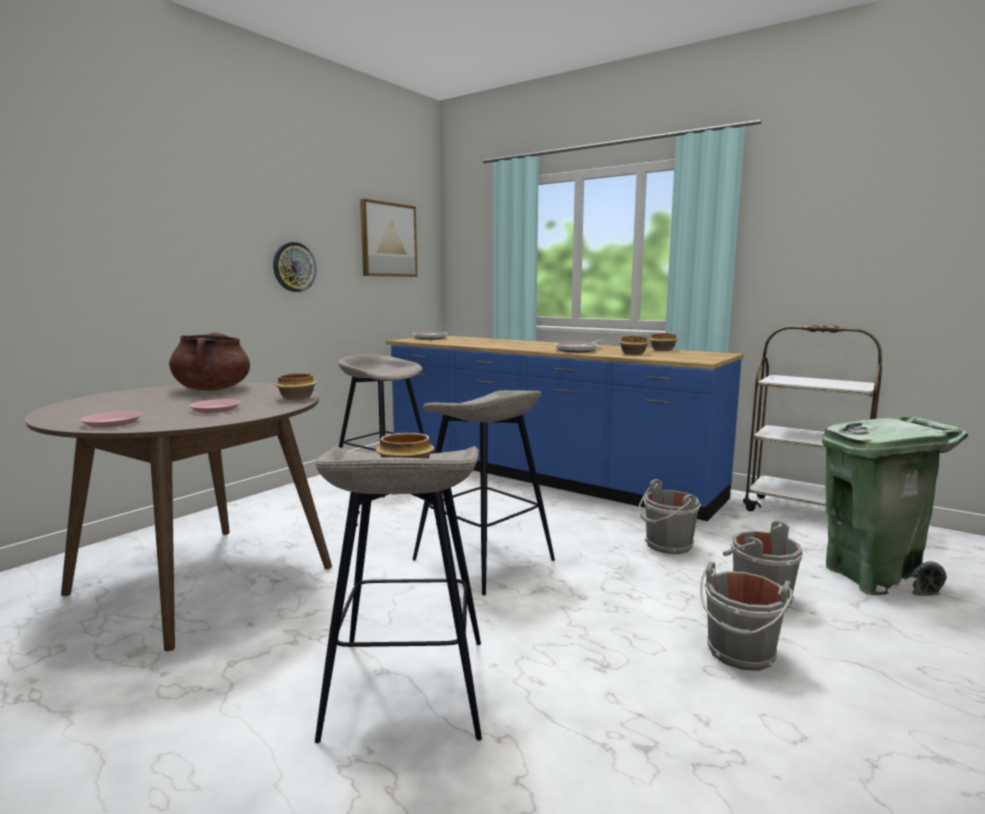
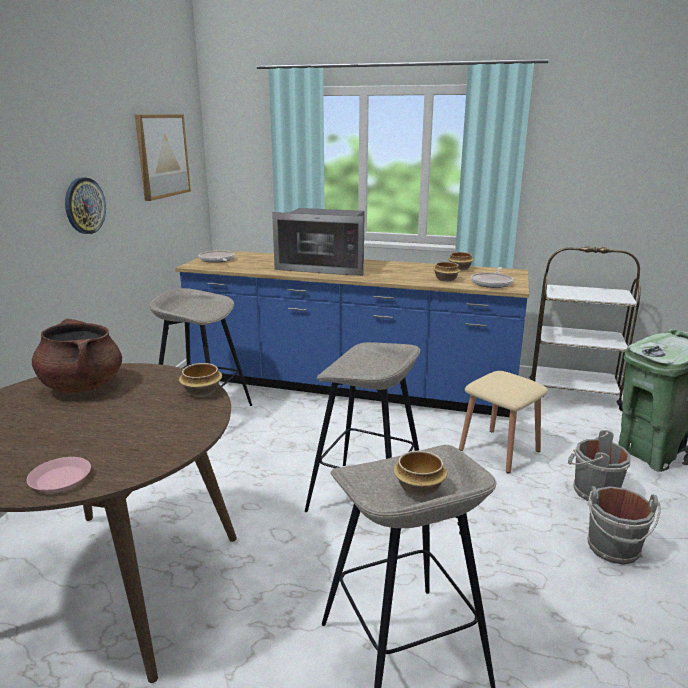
camera: 20 degrees left, 10 degrees up
pink plate [189,399,241,413] -> none
frying pan [556,340,603,352] -> frying pan moved to [471,267,513,288]
grey bucket [639,479,701,554] -> beige stool [459,371,548,473]
none -> microwave [272,208,364,276]

